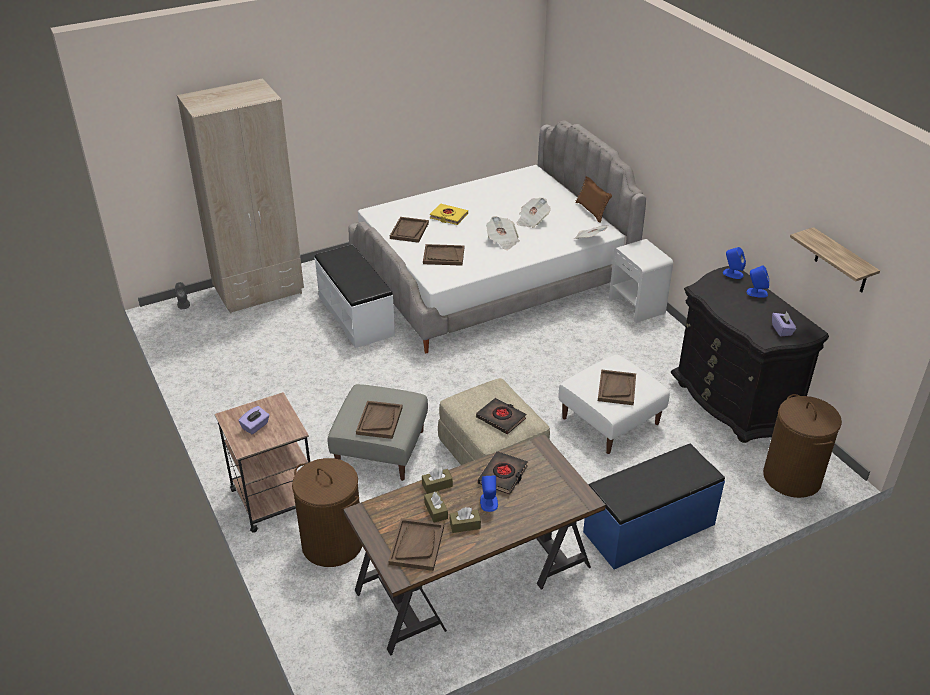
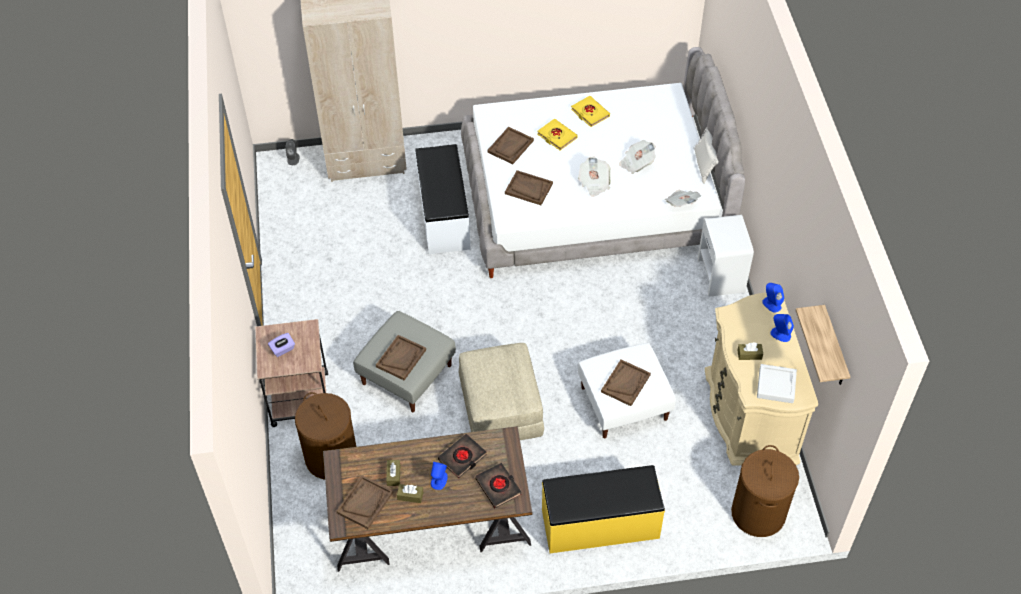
camera: 20 degrees right, 15 degrees up
brown tissue box [422,467,453,494] -> brown tissue box moved to [737,342,763,360]
black book [476,398,526,434] -> black book moved to [475,463,522,509]
brown pillow [575,176,612,223] -> white pillow [693,127,719,183]
blue bench [583,444,725,569] -> yellow bench [542,465,665,553]
black dresser [671,266,829,443] -> beige dresser [705,292,818,466]
purple tissue box [772,312,796,337] -> grey tray [757,364,797,403]
none -> yellow book [571,96,610,127]

